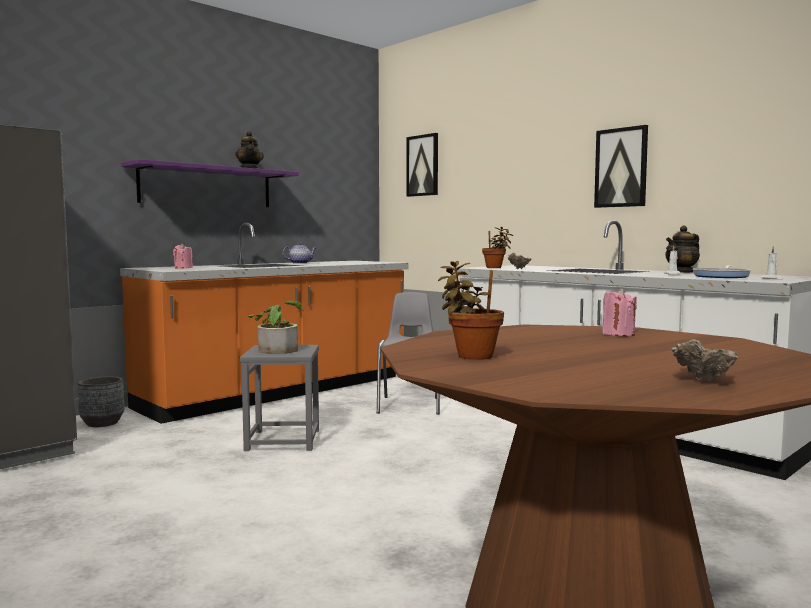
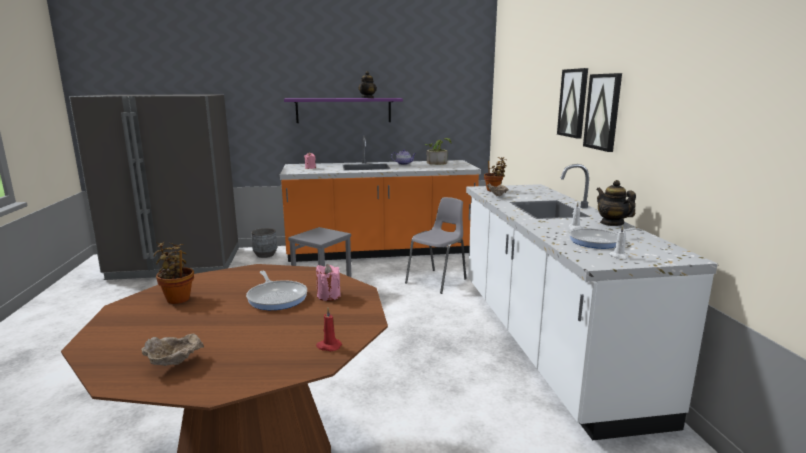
camera: 35 degrees right, 10 degrees up
potted plant [247,301,303,354] -> potted plant moved to [425,138,452,165]
picture [406,133,438,197] -> picture moved to [557,68,588,139]
teapot [665,226,700,273] -> teapot turned 60 degrees clockwise [596,180,636,226]
none -> frying pan [246,271,307,310]
none -> red candle [316,308,342,351]

